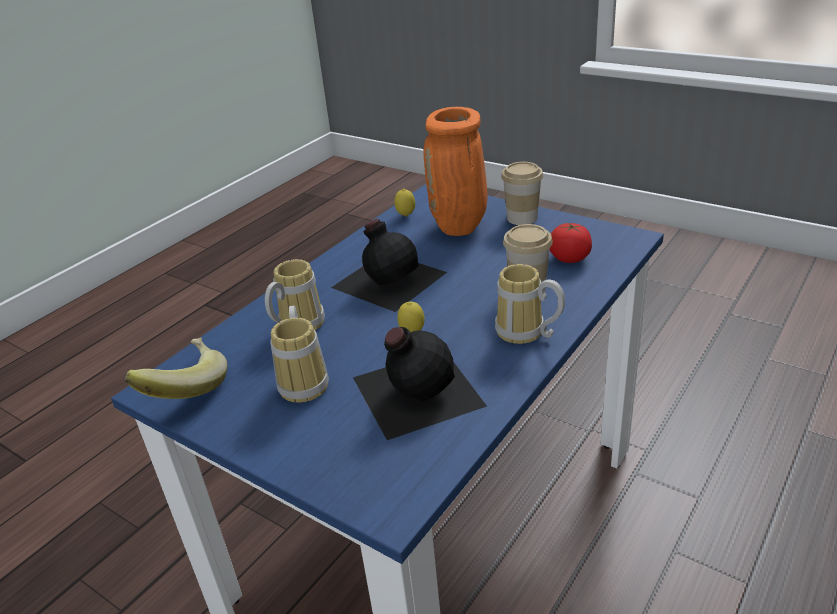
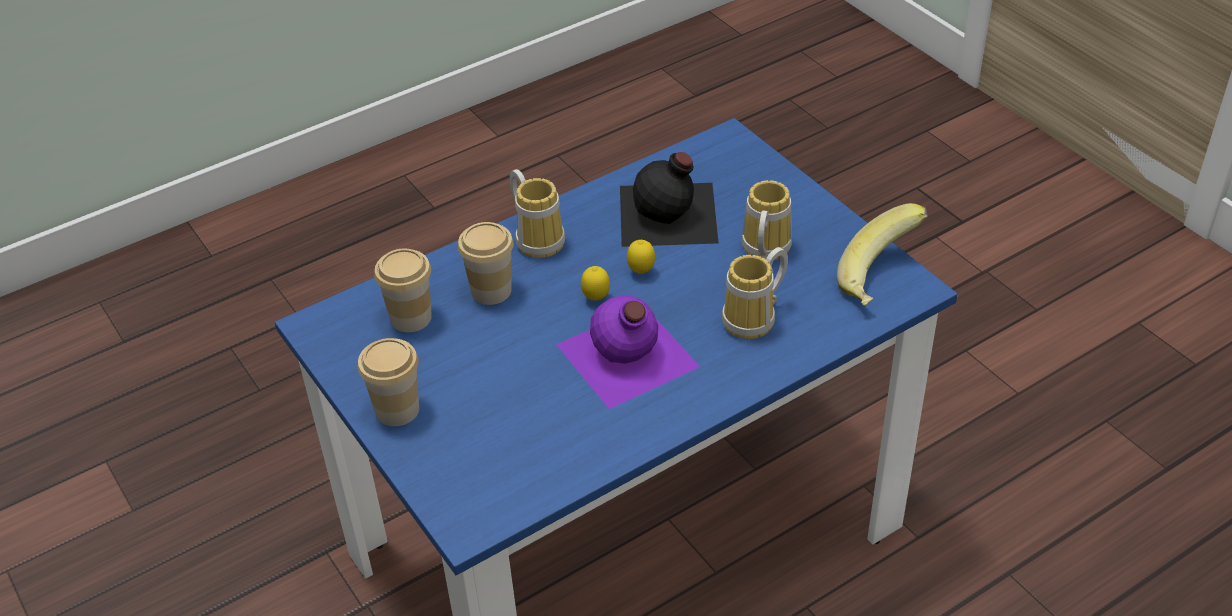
camera: 160 degrees left, 10 degrees up
black bottle [331,219,447,312] -> purple bottle [556,295,700,409]
lemon [394,189,415,217] -> lemon moved to [581,266,610,301]
orange vase [423,107,487,236] -> none
tomato [550,223,592,263] -> cup [374,249,432,332]

